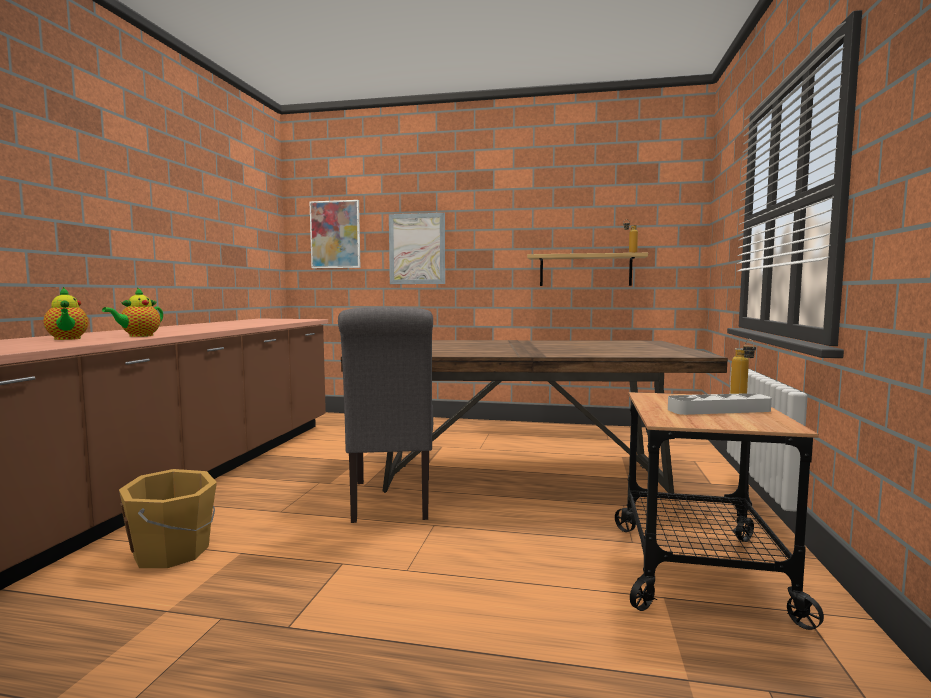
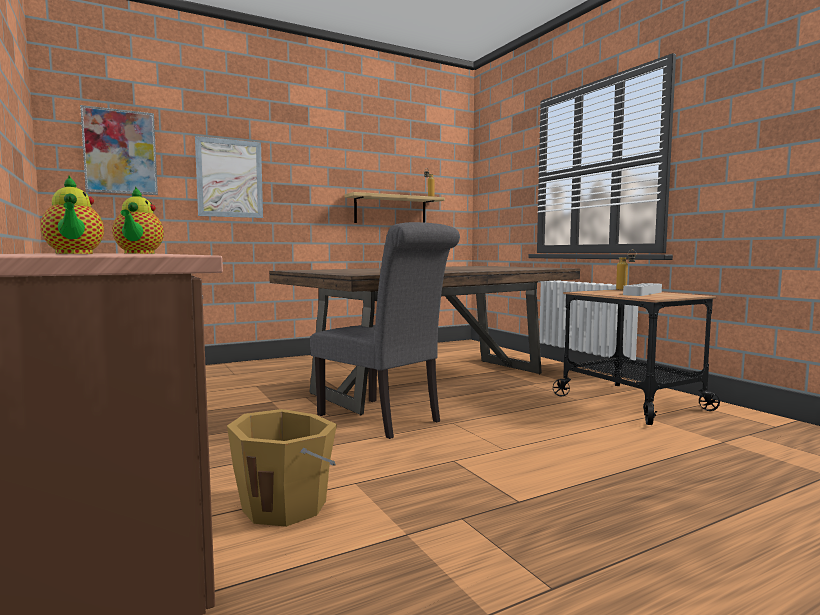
camera: 40 degrees left, 0 degrees up
teapot [44,287,89,340] -> teapot turned 45 degrees clockwise [40,176,104,254]

